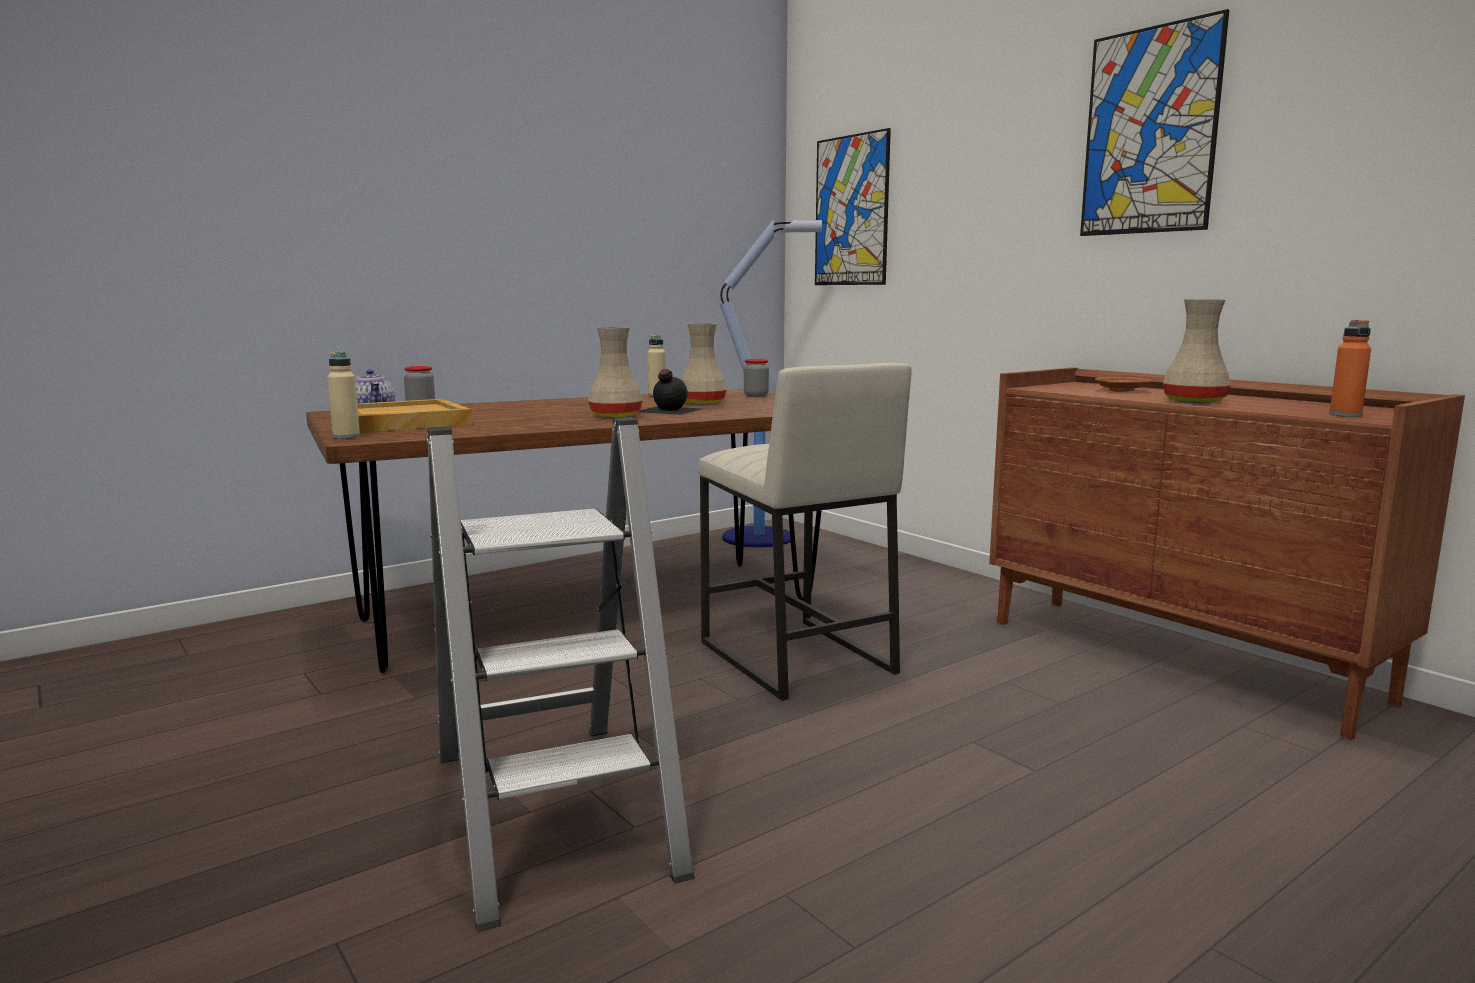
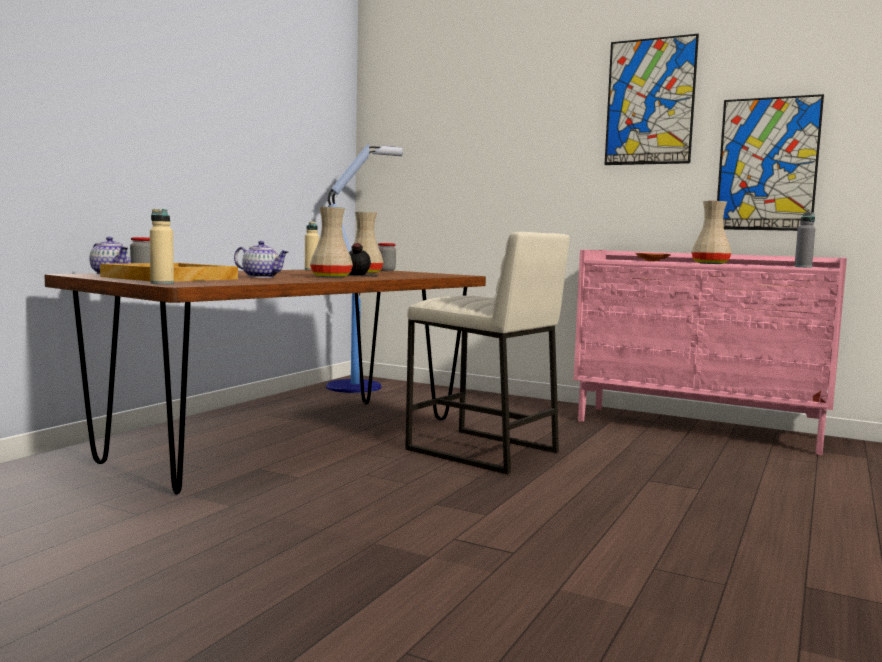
camera: 25 degrees left, 5 degrees down
grey step ladder [427,417,695,932] -> none
picture [815,128,891,285] -> picture moved to [717,94,824,231]
brown cabinet [989,367,1465,740] -> pink cabinet [574,250,847,455]
orange bottle [1329,320,1371,417] -> grey bottle [794,212,815,268]
none -> teapot [234,241,289,278]

